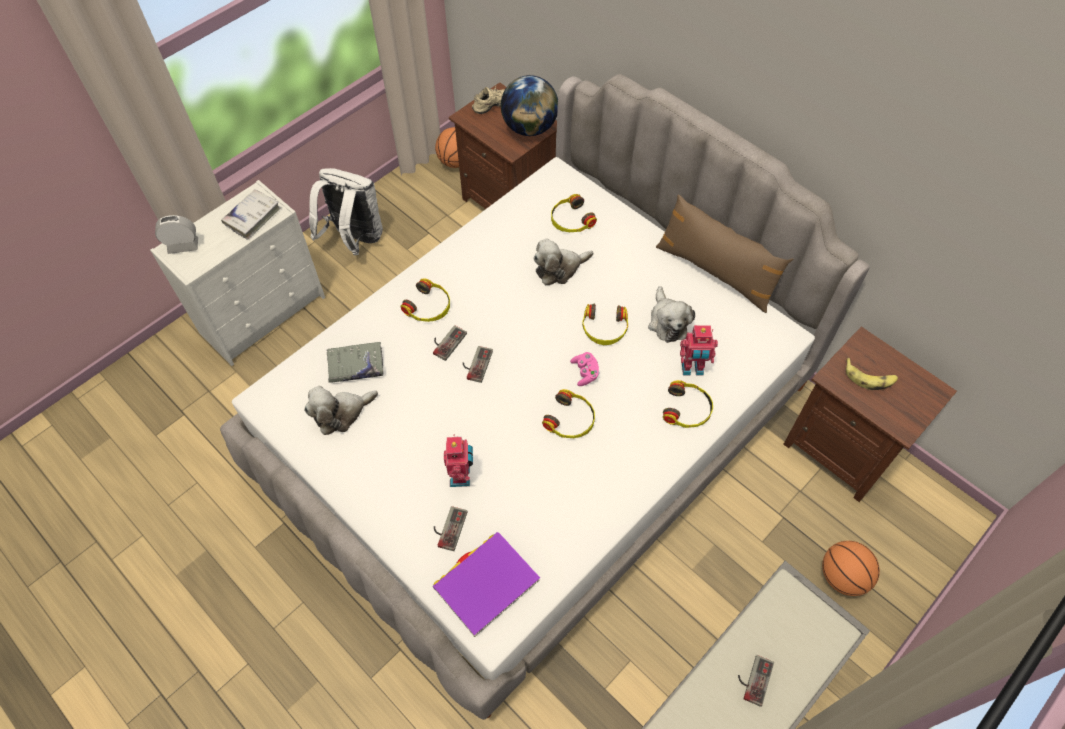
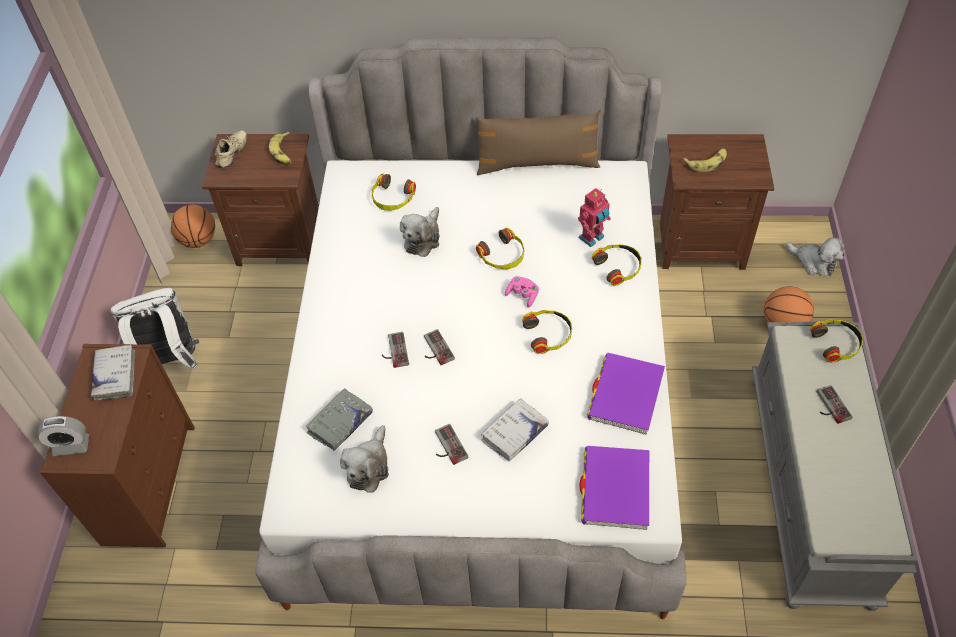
camera: 40 degrees left, 5 degrees down
white dresser [150,180,325,366] -> brown dresser [40,344,195,548]
alarm clock [155,215,198,254] -> alarm clock turned 135 degrees counterclockwise [37,416,89,456]
headphones [401,278,450,322] -> headphones moved to [810,319,863,362]
game controller [434,506,467,551] -> game controller moved to [435,424,468,465]
toy robot [444,435,473,487] -> white book [481,398,549,461]
globe [501,75,558,136] -> banana [269,132,292,165]
plush toy [648,286,695,343] -> plush toy moved to [786,238,844,276]
none -> purple book [587,353,665,435]

